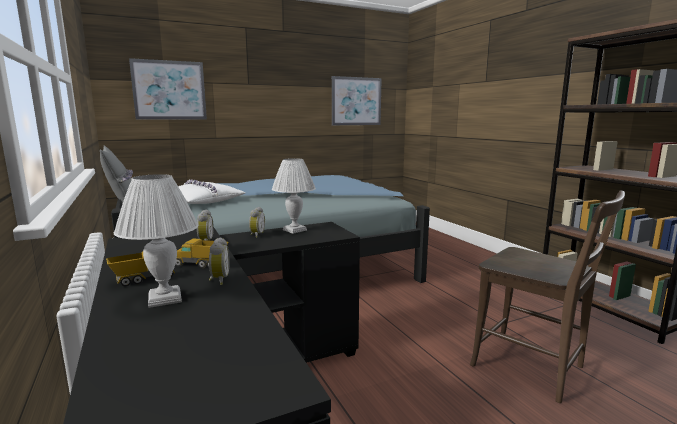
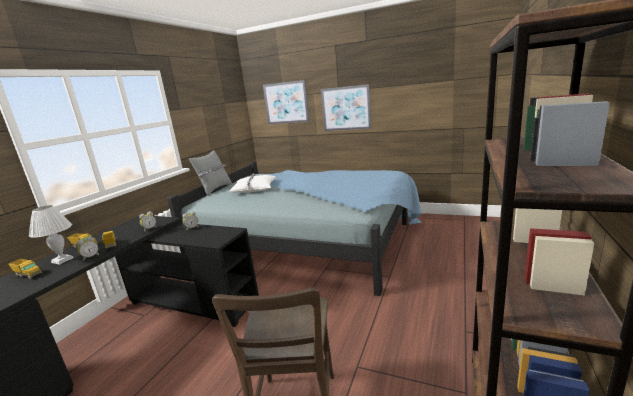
camera: 50 degrees right, 5 degrees up
white table lamp [272,158,316,234] -> none
picture [332,76,382,125] -> picture moved to [321,84,372,131]
none -> toy truck [9,259,42,280]

